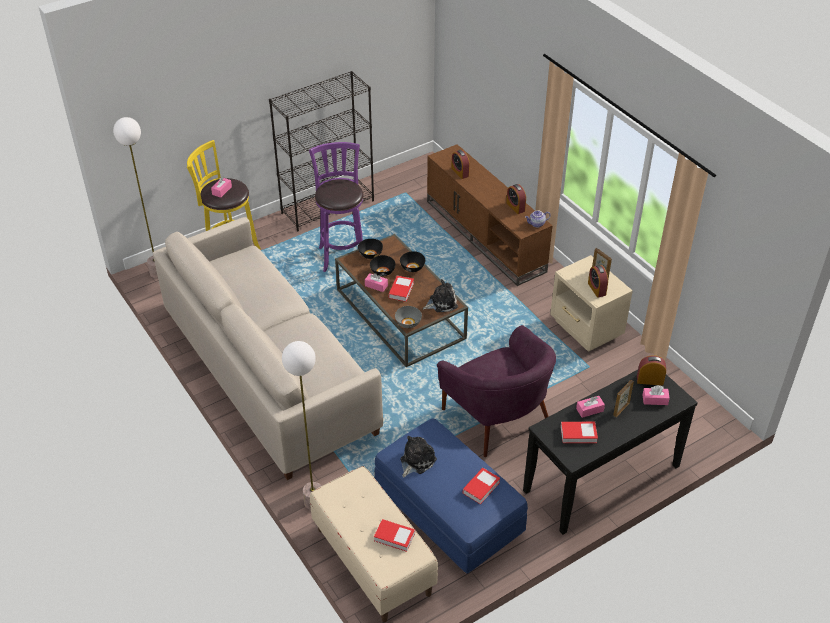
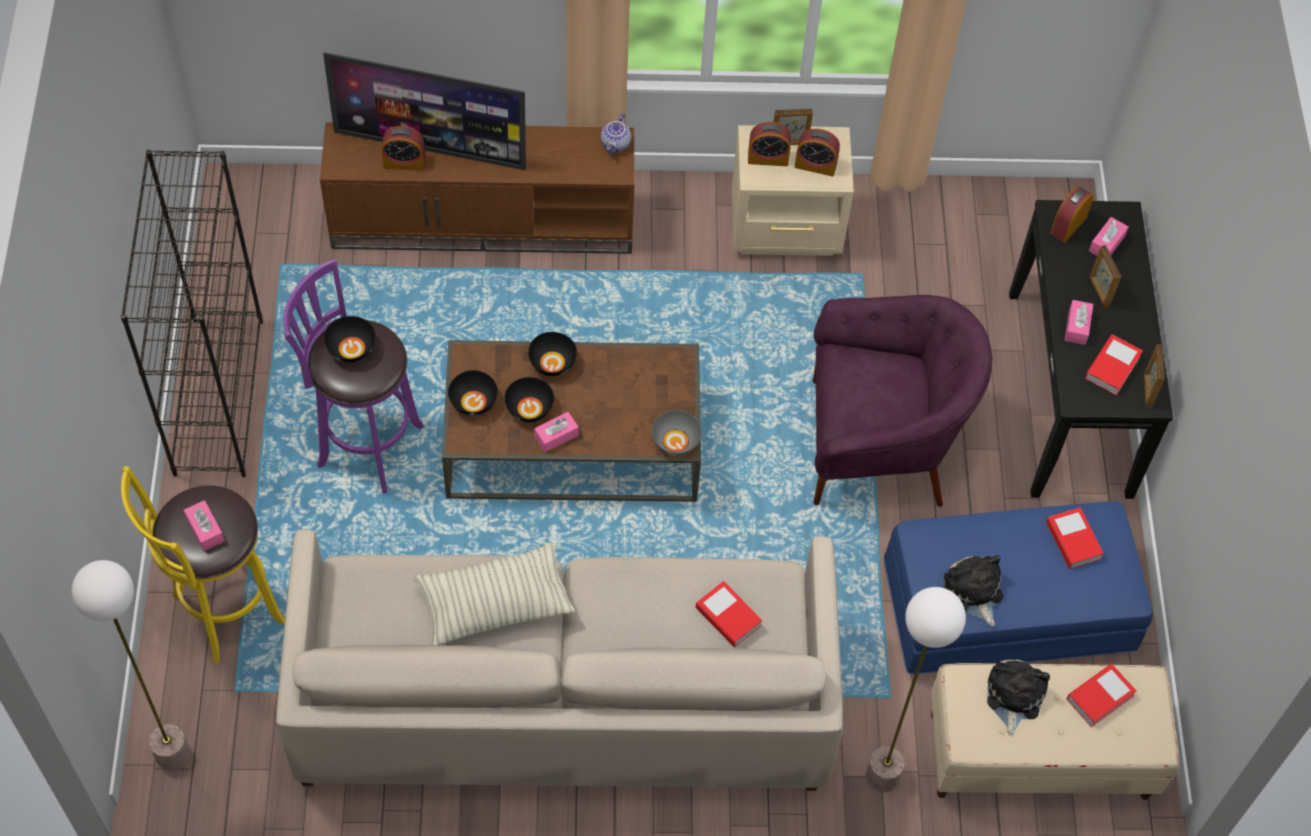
camera: 60 degrees left, 15 degrees up
book [389,276,414,302] -> book moved to [696,581,762,647]
plush toy [423,279,458,312] -> plush toy moved to [987,659,1050,736]
alarm clock [506,184,526,214] -> alarm clock moved to [748,122,791,166]
none -> television [323,52,526,170]
none -> black bowl [324,316,376,363]
none -> pillow [413,543,575,645]
none -> picture frame [1144,344,1165,407]

